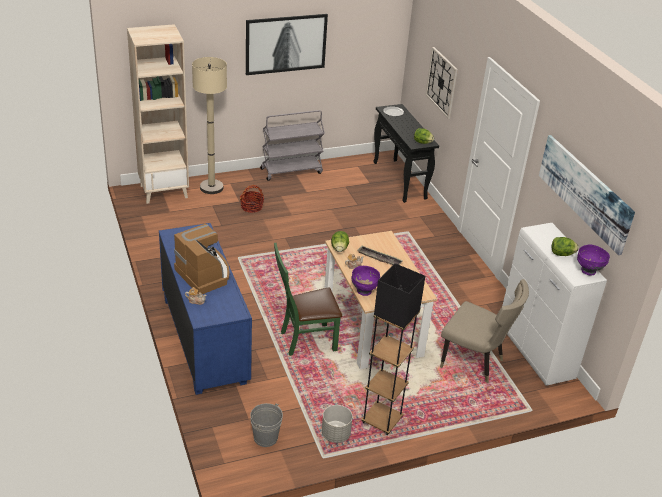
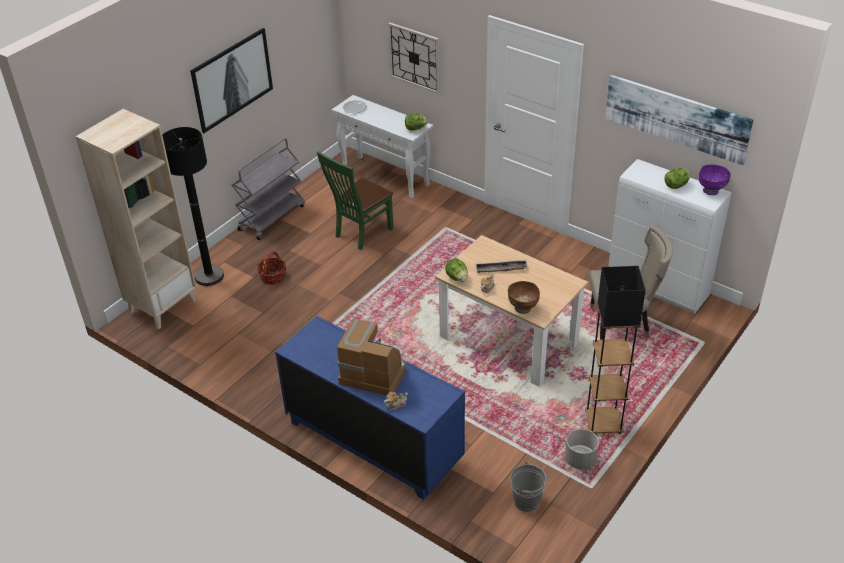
camera: 30 degrees left, 5 degrees up
beige floor lamp [192,57,227,194] -> black floor lamp [162,127,224,286]
green chair [274,243,342,356] -> green chair moved to [317,151,394,250]
purple bowl [351,266,380,296] -> brown bowl [508,281,540,314]
black console table [373,104,439,203] -> white console table [332,95,433,199]

